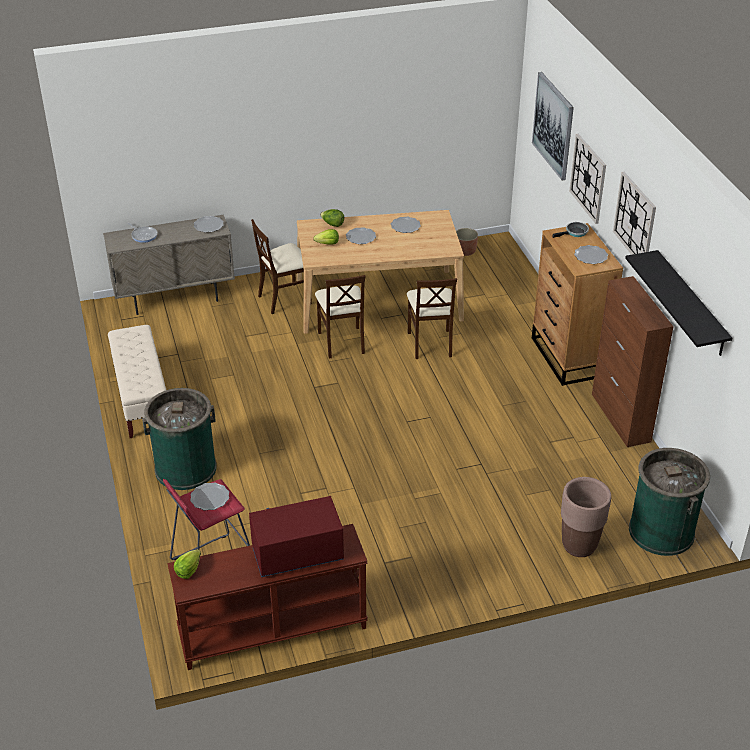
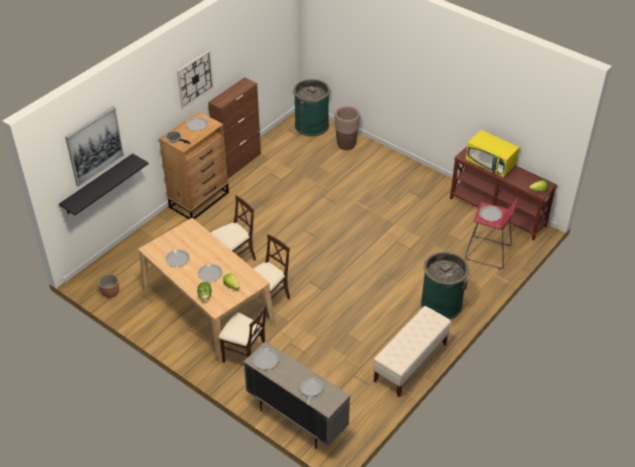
camera: 125 degrees left, 5 degrees up
red microwave [249,496,344,577] -> yellow microwave [465,130,520,177]
wall clock [569,134,606,224] -> none
black shelf [625,250,732,356] -> black shelf moved to [59,153,149,215]

